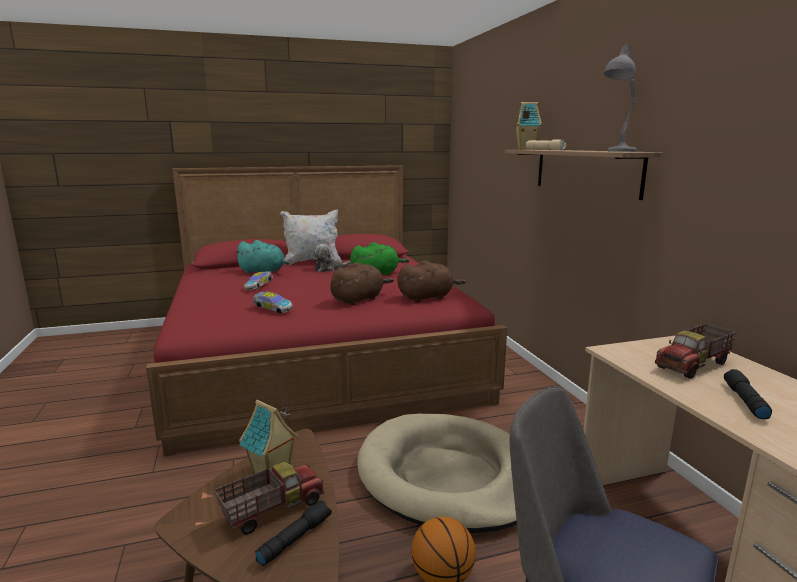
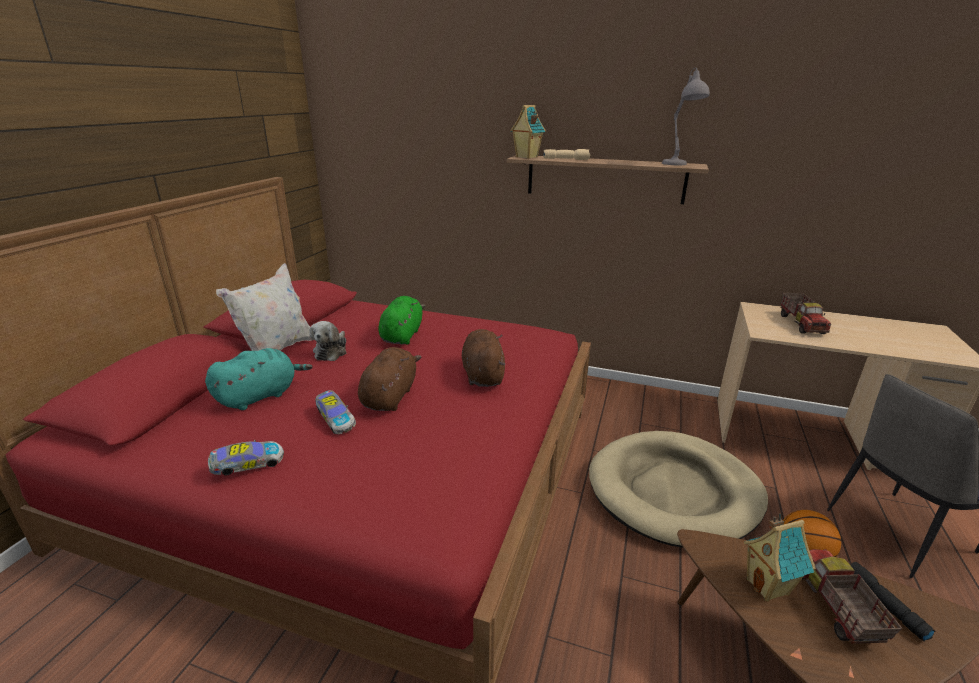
camera: 55 degrees left, 10 degrees up
toy car [253,292,293,314] -> toy car moved to [208,440,284,475]
brown plush toy [398,260,466,302] -> brown plush toy moved to [358,347,421,411]
black flashlight [724,369,772,419] -> none

